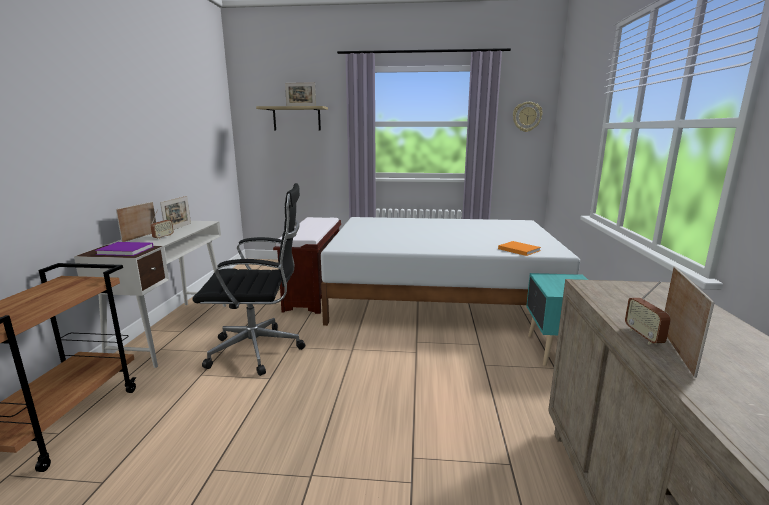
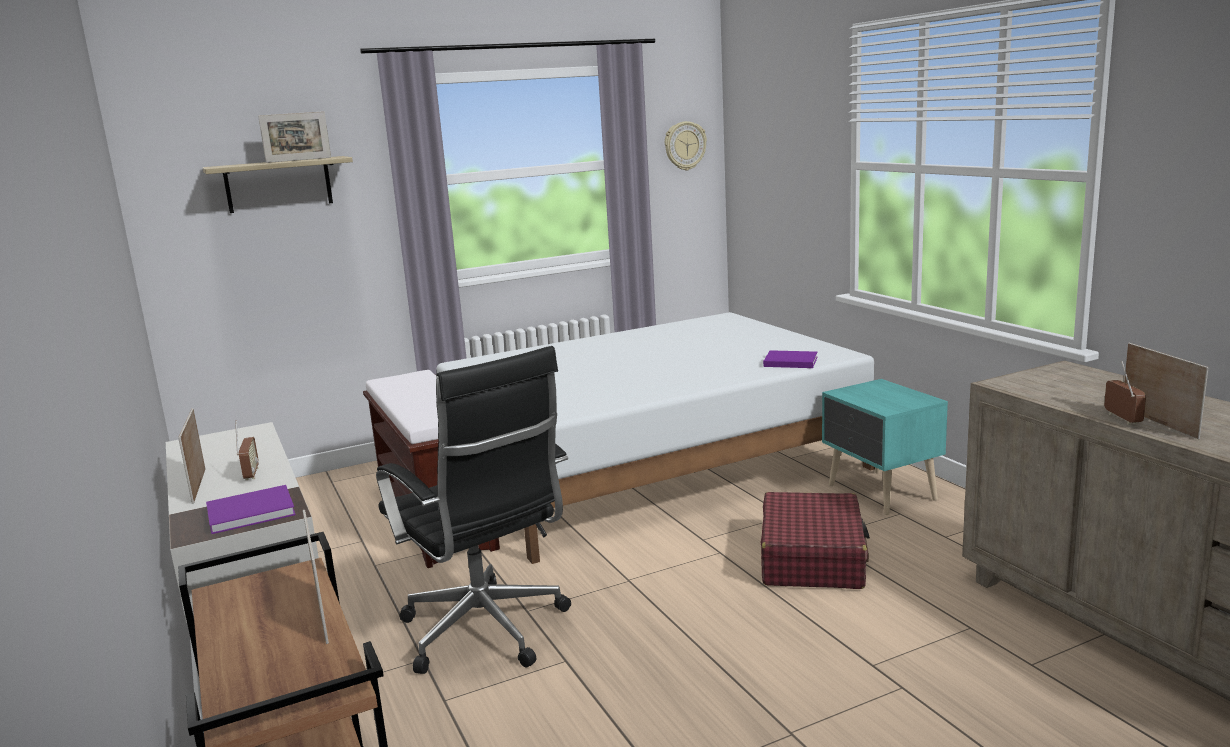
camera: 30 degrees left, 0 degrees up
picture frame [160,196,191,230] -> picture frame moved to [303,510,329,644]
black office chair [192,183,305,376] -> black office chair turned 90 degrees clockwise [376,346,571,674]
orange book [498,241,541,256] -> purple book [763,350,817,368]
radio [625,281,671,345] -> radio turned 150 degrees counterclockwise [1104,361,1146,425]
none -> red suitcase [761,492,870,589]

